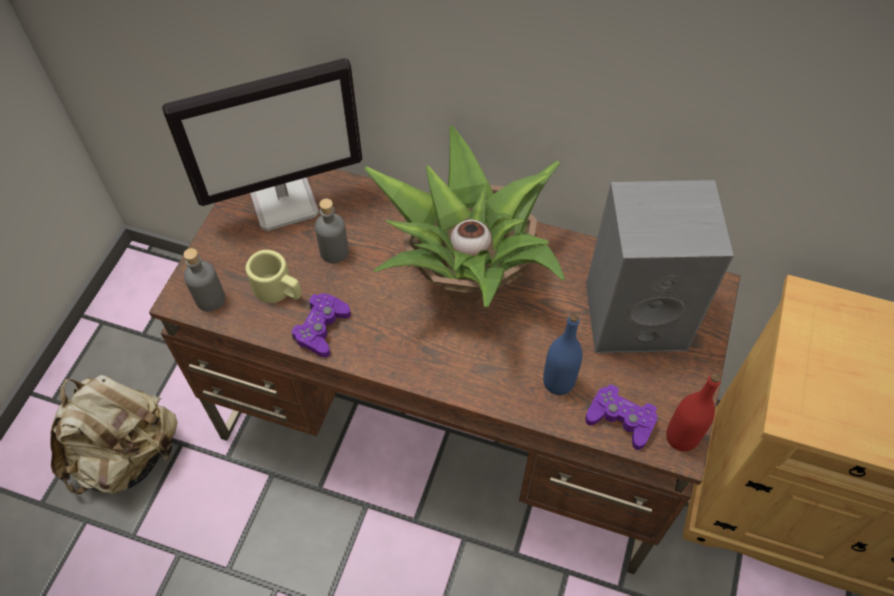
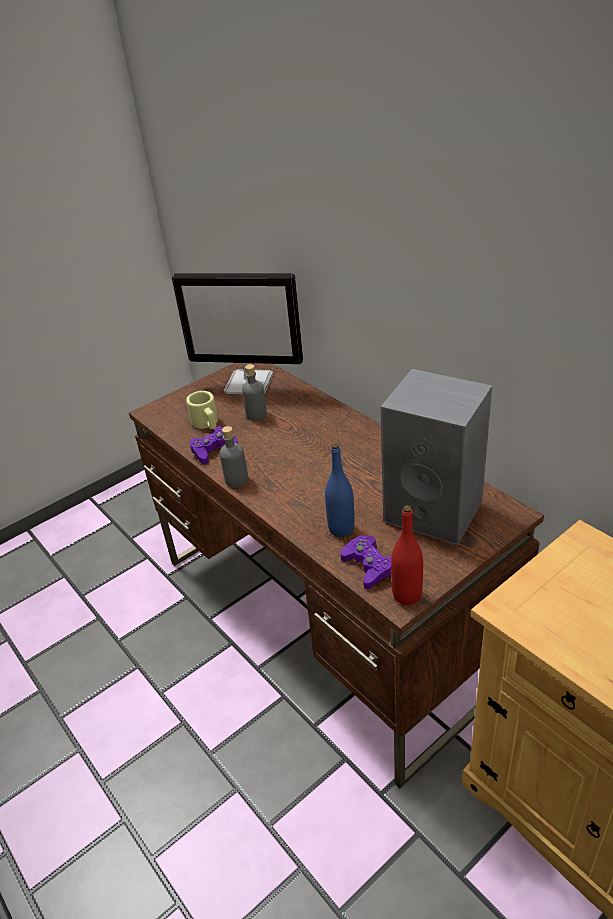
camera: 35 degrees right, 20 degrees down
beige backpack [50,375,178,495] -> none
grey bottle [183,248,225,312] -> grey bottle moved to [219,426,248,488]
potted plant [364,126,565,307] -> none

